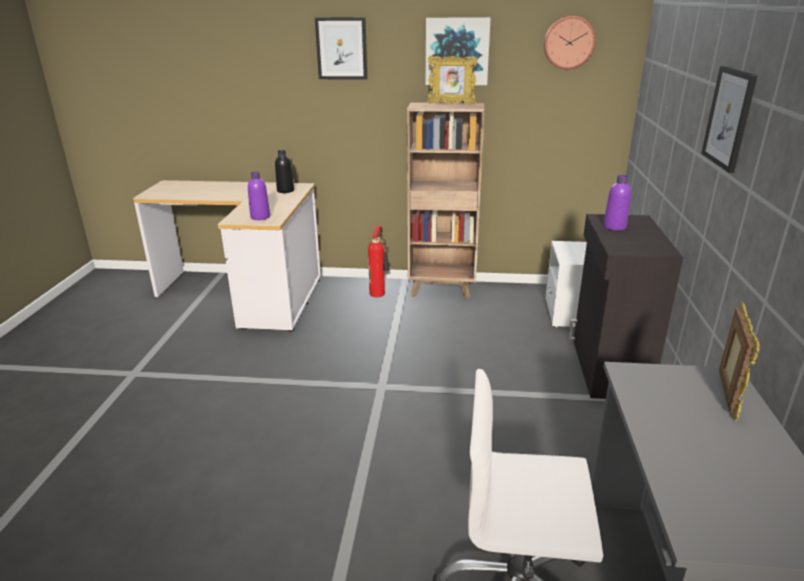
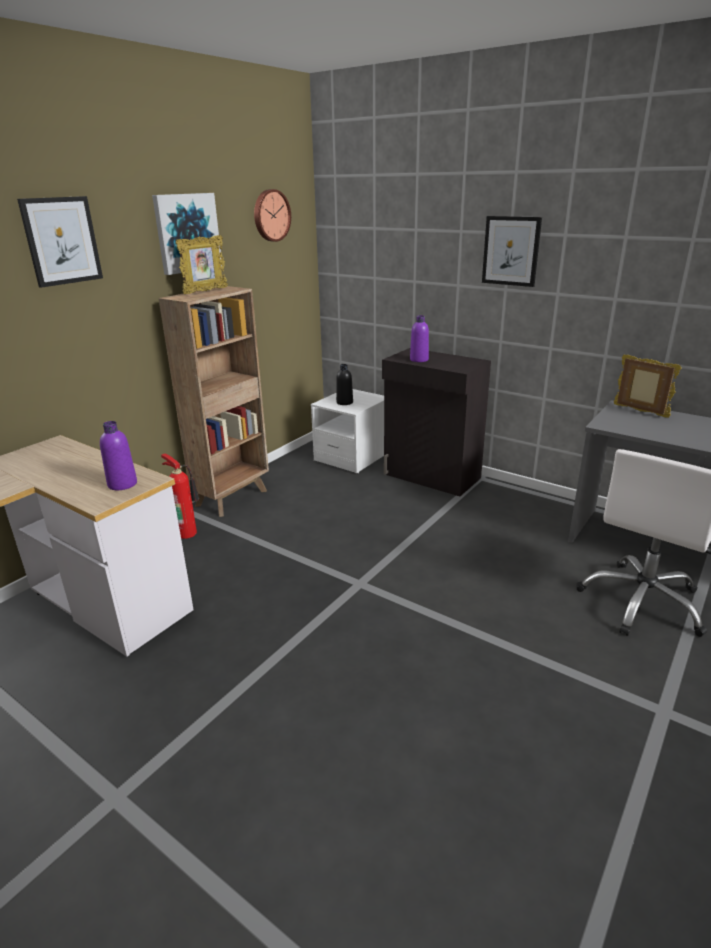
camera: 60 degrees left, 0 degrees up
black bottle [275,150,294,193] -> black bottle moved to [336,364,353,405]

